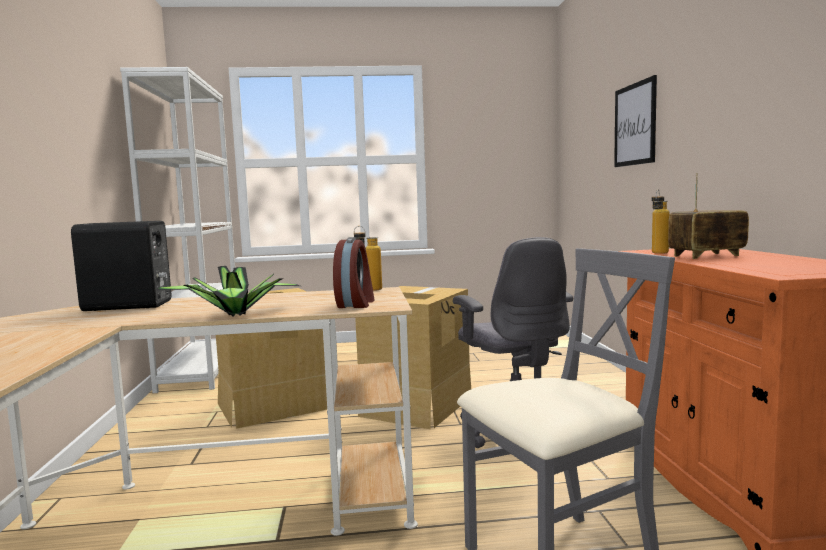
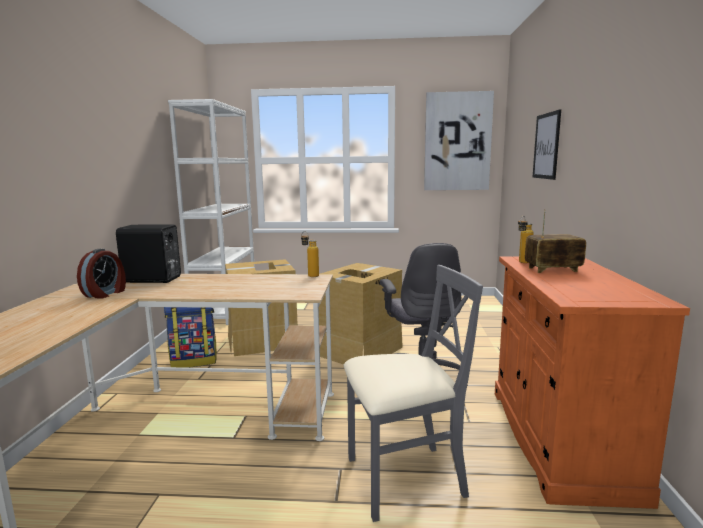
camera: 10 degrees right, 5 degrees up
potted plant [156,266,300,316] -> none
alarm clock [333,237,374,308] -> alarm clock moved to [77,249,126,299]
none -> backpack [164,307,217,368]
none -> picture [424,91,494,190]

